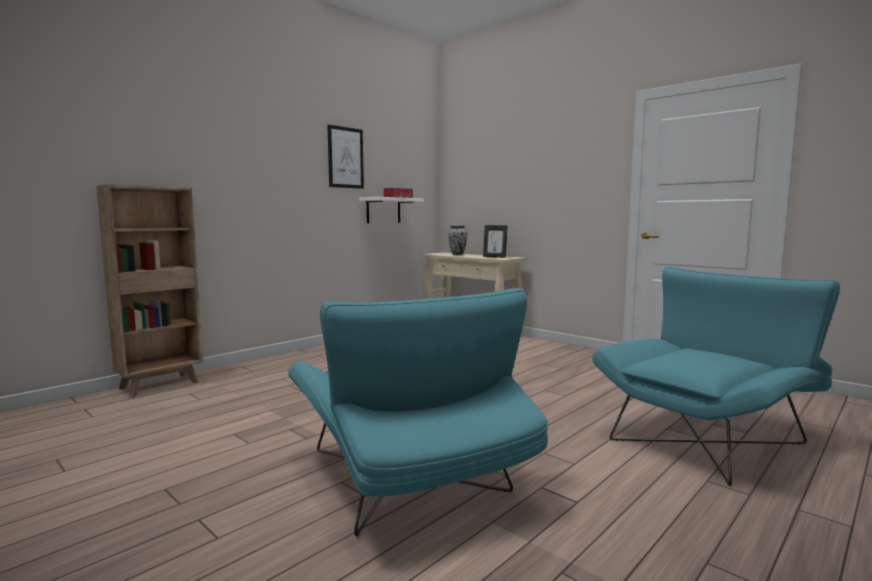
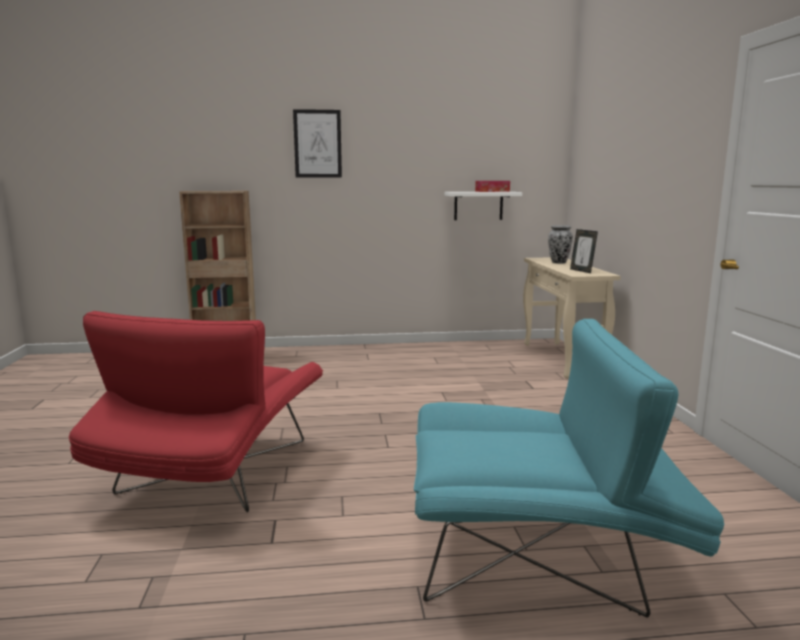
camera: 40 degrees right, 5 degrees up
turquoise armchair [287,288,548,536] -> red armchair [69,311,323,512]
picture [328,125,364,189] -> picture moved to [293,109,342,178]

